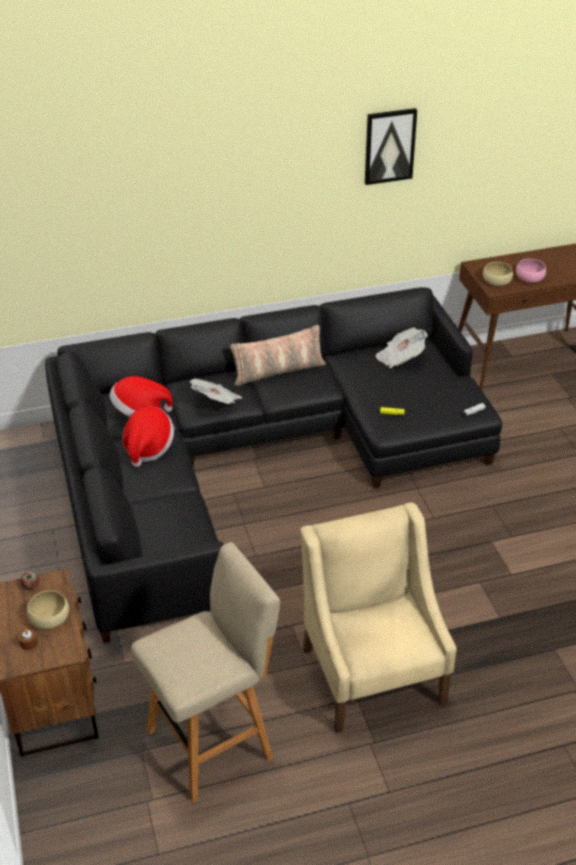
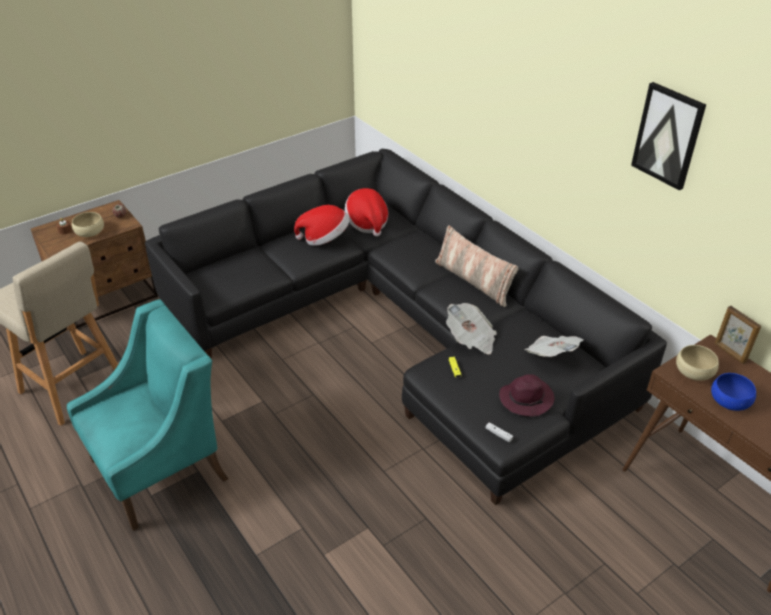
camera: 70 degrees right, 0 degrees up
newspaper [190,379,242,404] -> newspaper moved to [446,303,497,355]
beige armchair [300,502,457,733] -> turquoise armchair [67,299,228,531]
pink bowl [516,259,546,283] -> blue bowl [711,373,756,411]
none -> purple hat [499,374,554,416]
none -> picture frame [715,306,761,364]

